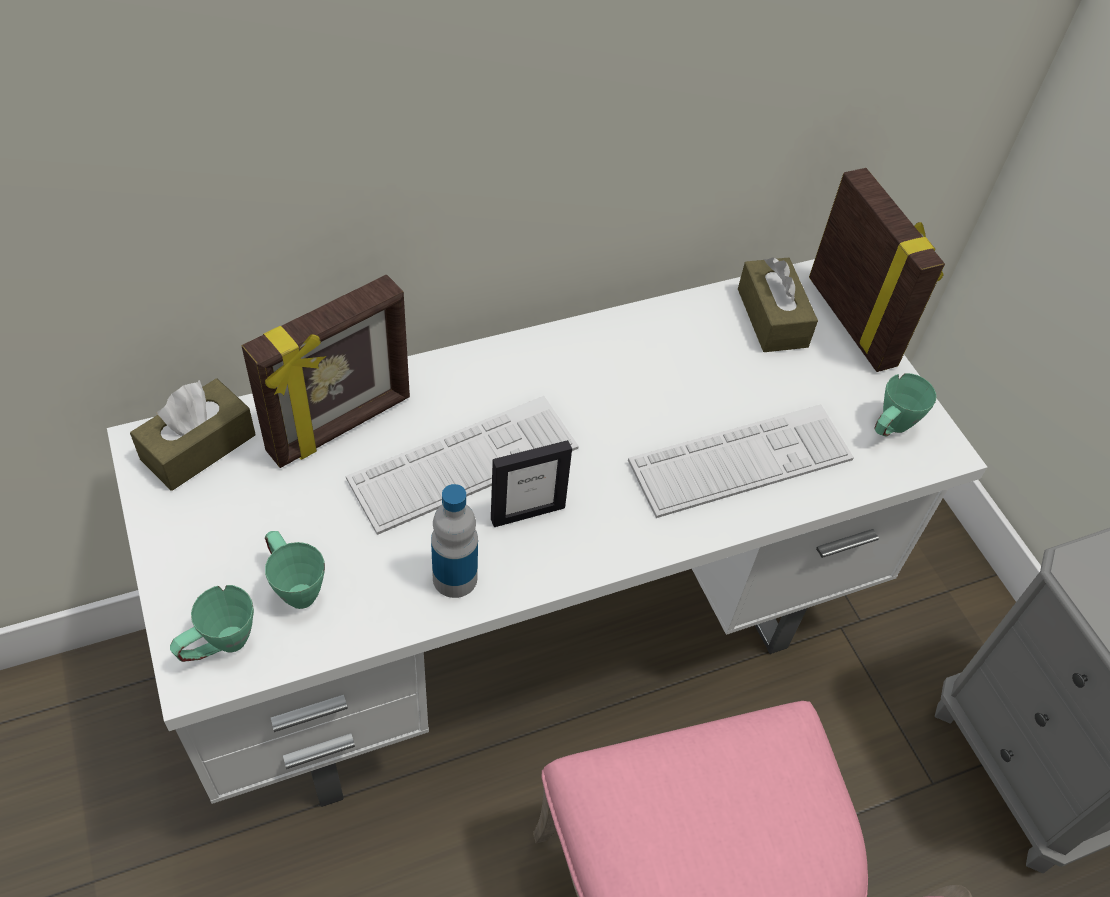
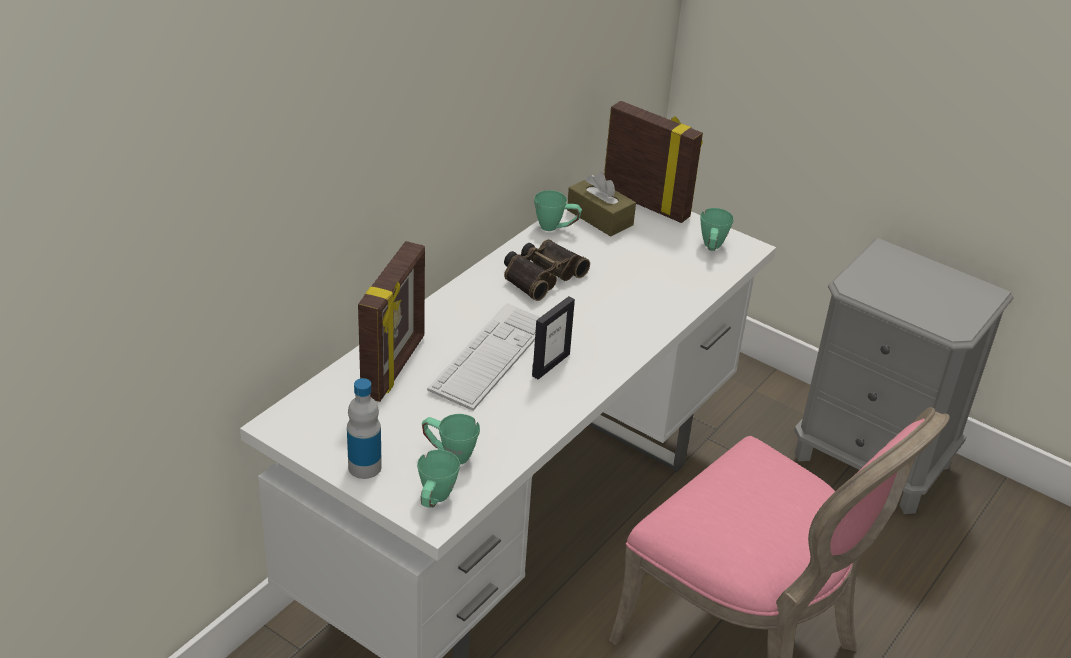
camera: 30 degrees left, 15 degrees down
brown tissue box [130,379,256,491] -> none
bottle [431,484,478,598] -> bottle moved to [347,378,382,479]
keyboard [628,404,854,518] -> none
none -> binoculars [504,239,590,301]
none -> green mug [534,190,582,231]

